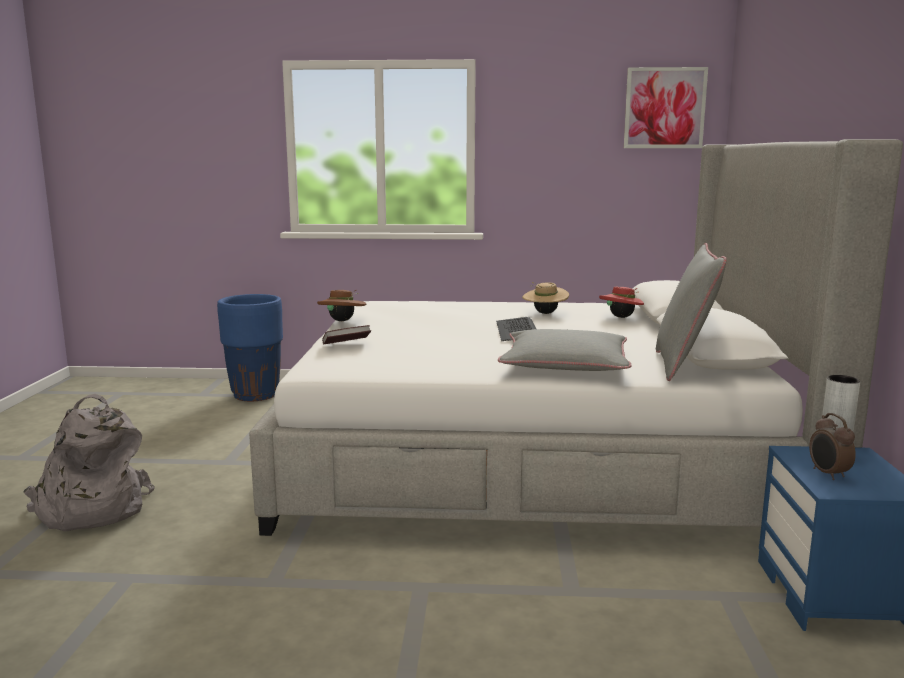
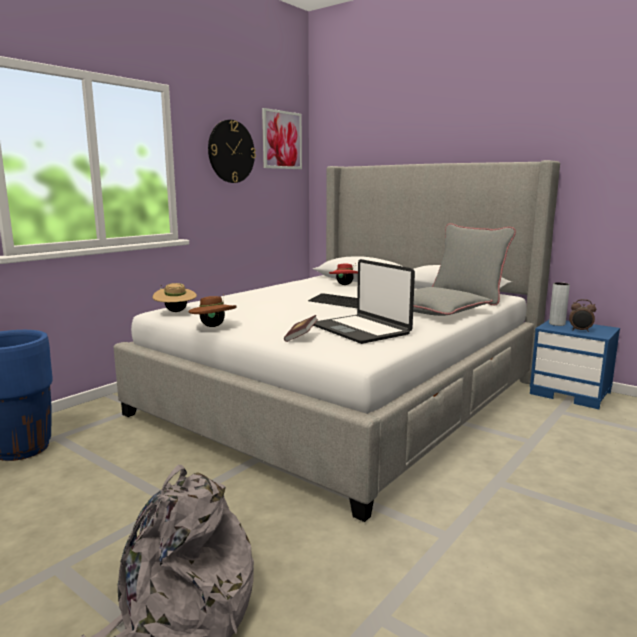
camera: 55 degrees left, 0 degrees up
beige hat [522,282,569,314] -> beige hat moved to [153,283,197,312]
none -> wall clock [208,120,256,183]
none -> laptop [313,259,415,344]

